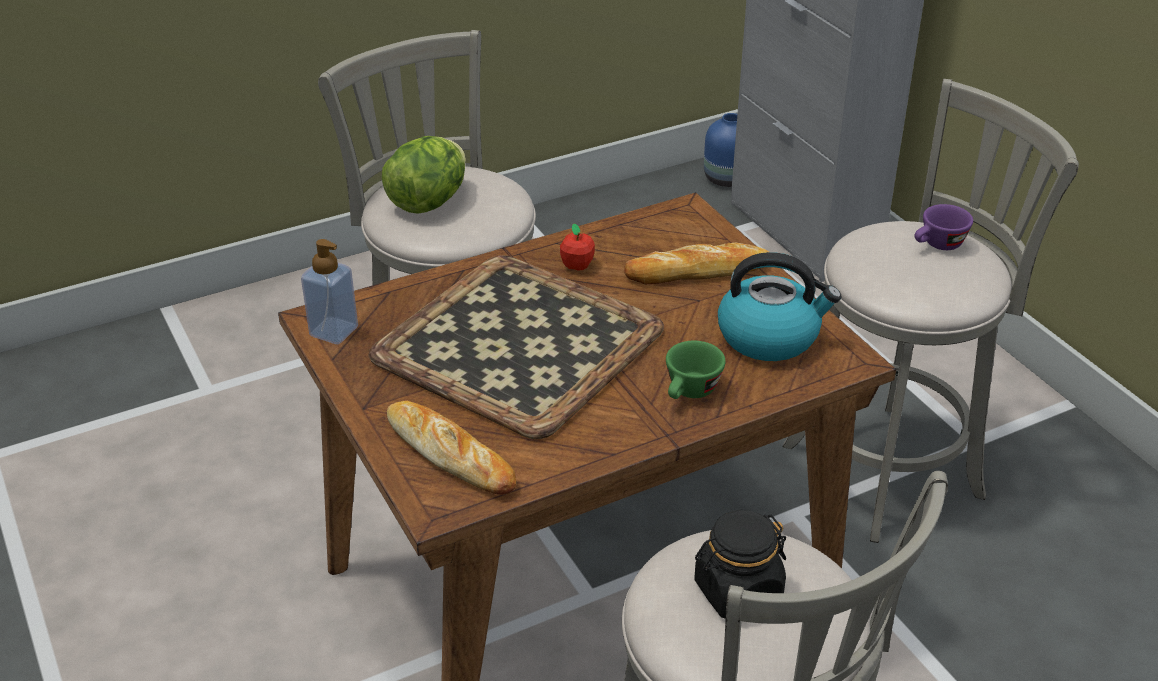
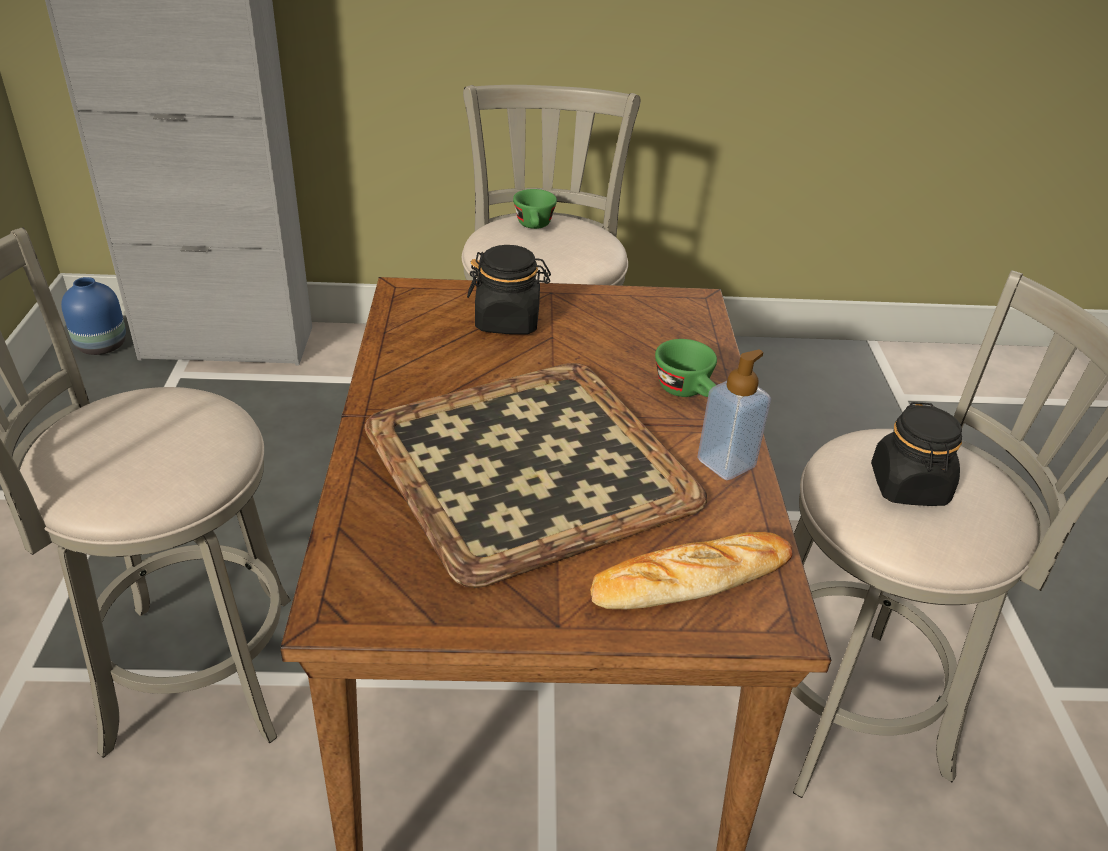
camera: 65 degrees left, 0 degrees up
soap dispenser [301,239,358,344] -> soap dispenser moved to [697,350,771,480]
lettuce [382,136,466,214] -> none
apple [560,224,595,271] -> none
bread [624,242,769,284] -> black jar [467,245,551,334]
kettle [718,252,841,361] -> none
purple cup [914,204,973,250] -> green cup [513,189,557,229]

